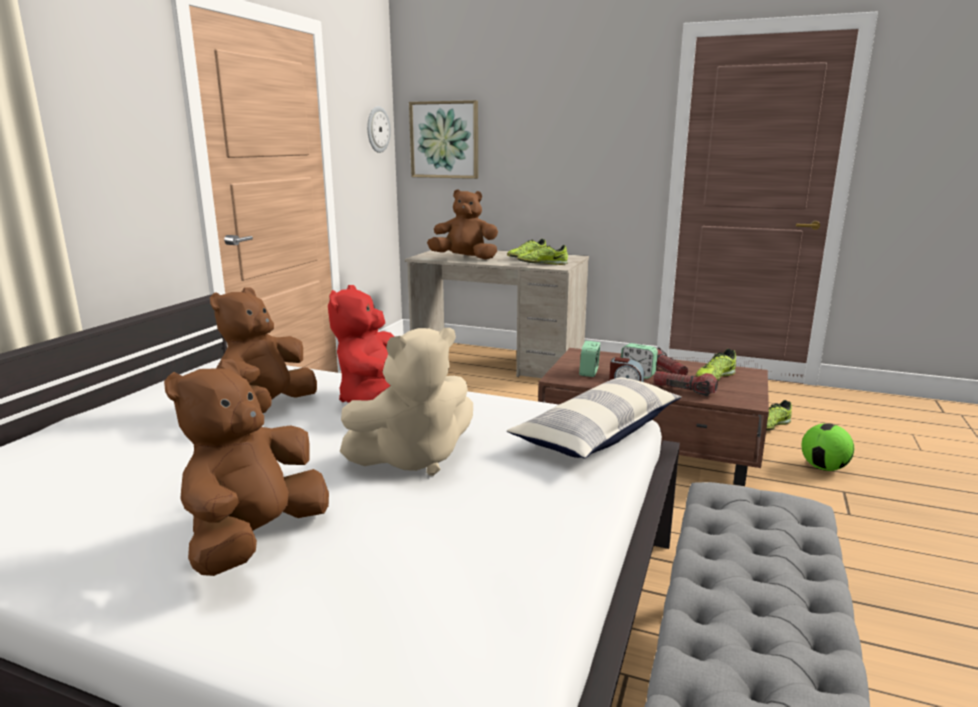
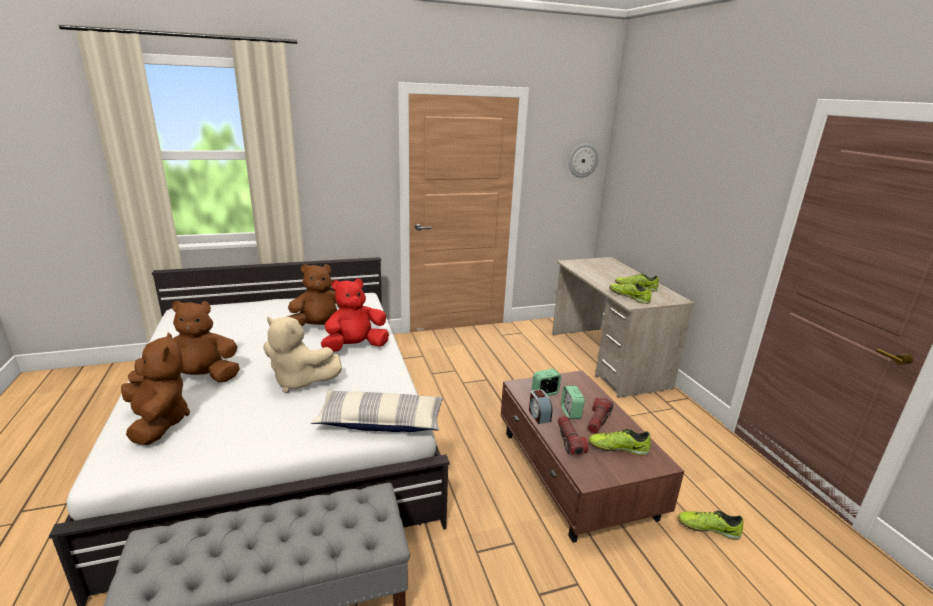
camera: 50 degrees right, 5 degrees up
picture [409,100,478,179] -> none
brown plush toy [427,189,498,260] -> brown plush toy moved to [121,332,190,445]
football [801,423,854,471] -> none

